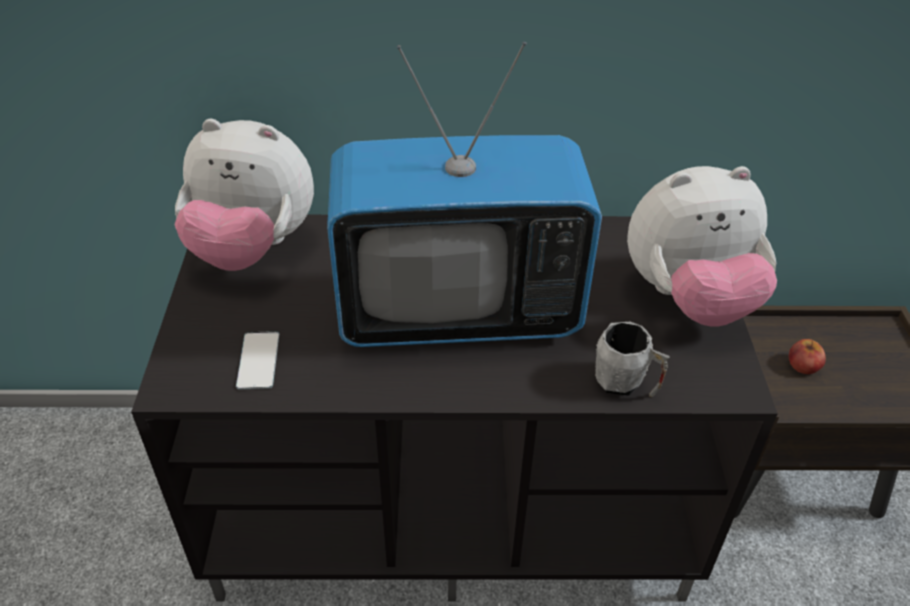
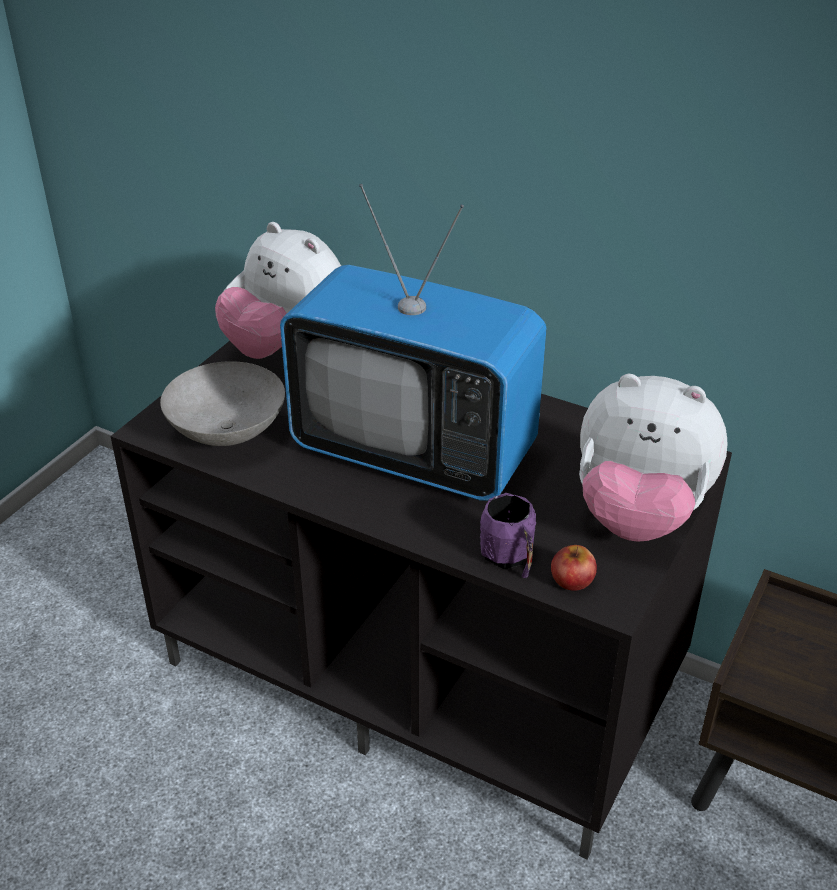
camera: 30 degrees right, 5 degrees down
phone [236,331,279,389] -> grey bowl [160,361,285,446]
grey mug [595,322,670,397] -> purple mug [480,493,536,578]
apple [789,339,826,374] -> apple moved to [551,545,597,591]

